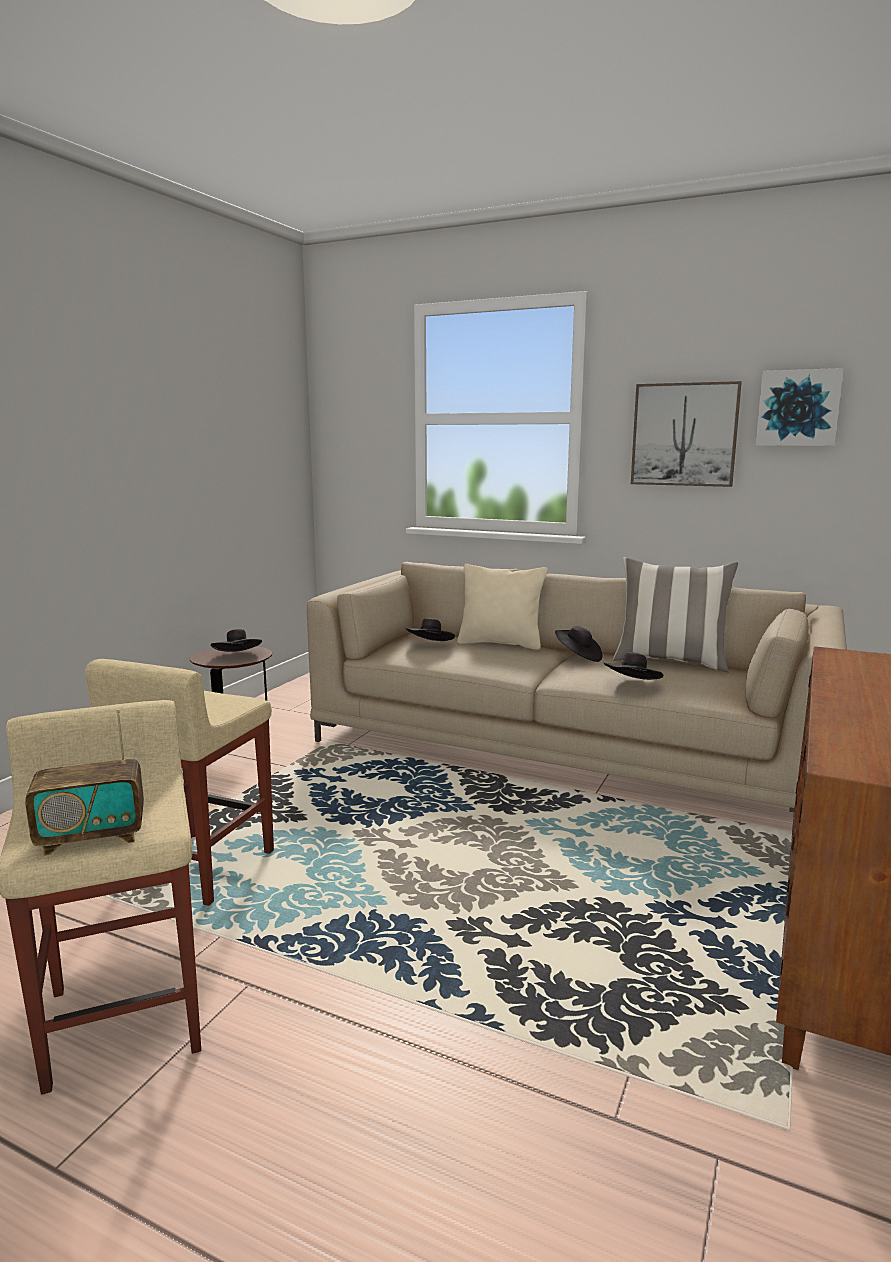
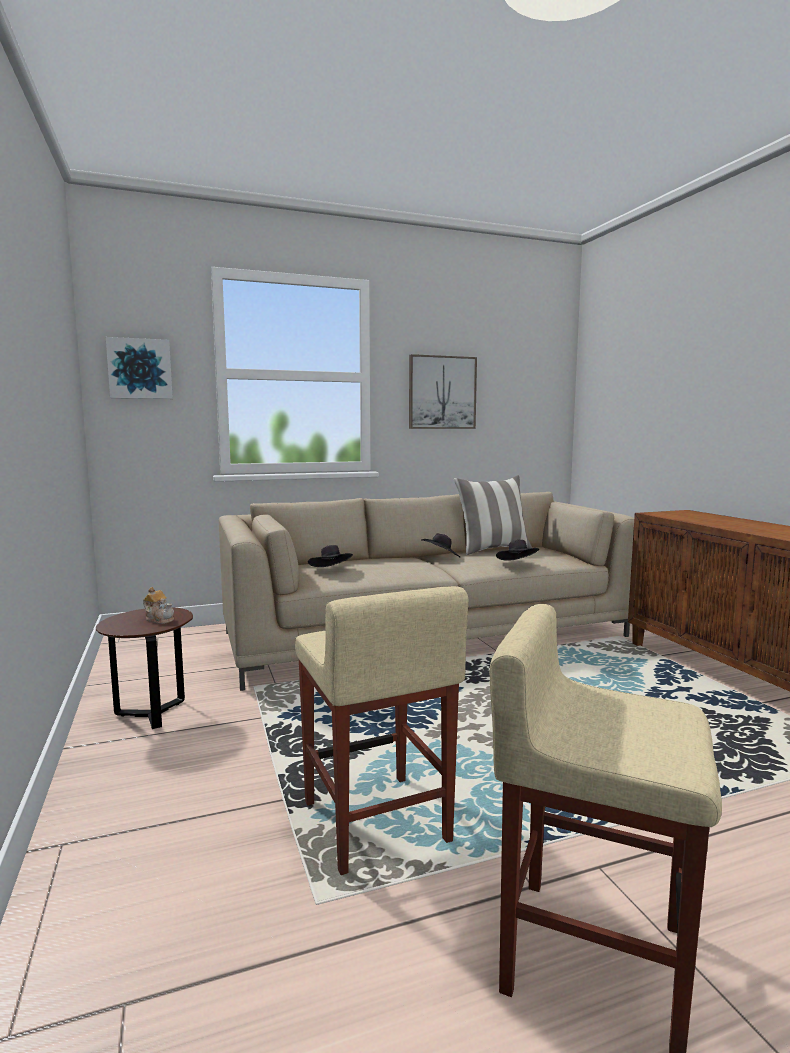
camera: 45 degrees left, 5 degrees down
radio [25,709,144,856] -> none
black hat [211,629,262,652] -> teapot [143,587,174,624]
beige pillow [457,564,548,650] -> none
picture [756,368,844,446] -> picture moved to [106,337,173,399]

